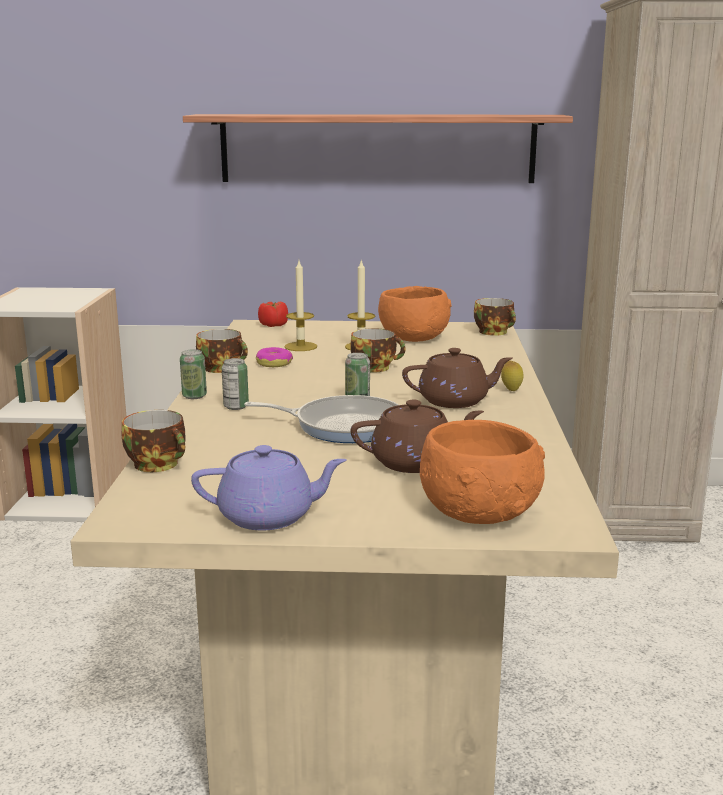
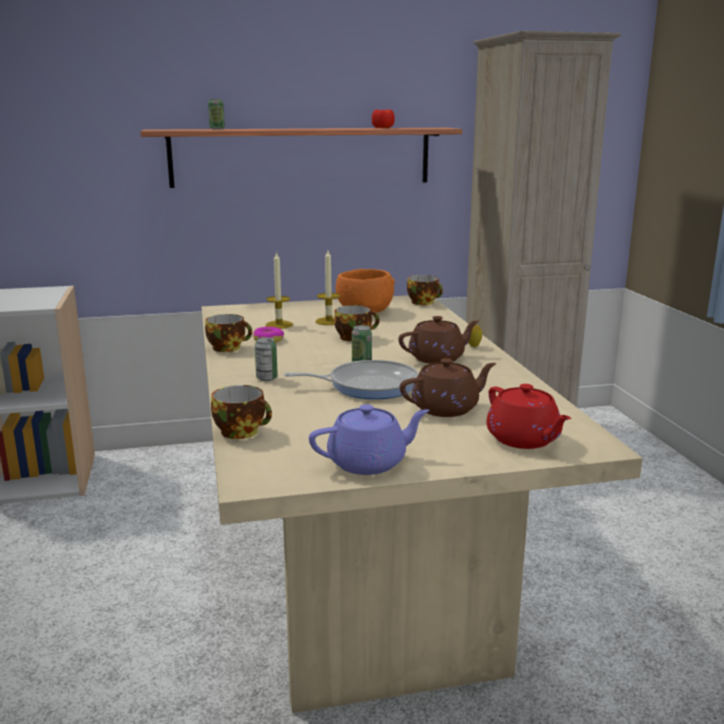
camera: 15 degrees left, 0 degrees up
can [180,349,207,399] -> can moved to [208,99,225,129]
tomato [258,302,288,327] -> tomato moved to [372,109,395,128]
orange bowl [420,420,545,524] -> red teapot [486,384,571,449]

